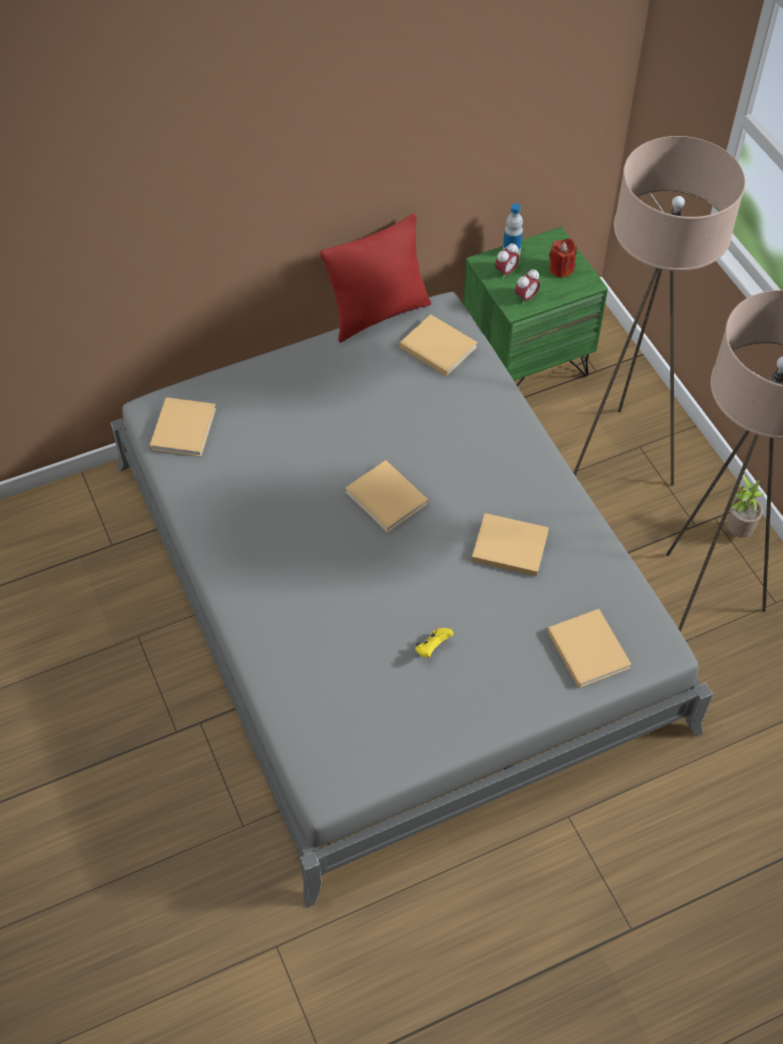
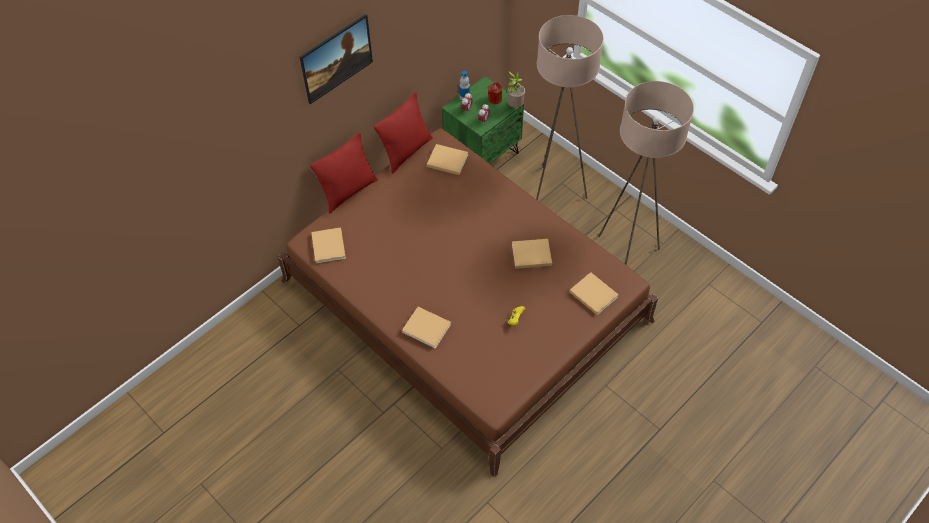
camera: 20 degrees left, 0 degrees up
grey bed [110,292,713,907] -> brown bed [278,128,658,477]
beige book [345,460,428,533] -> beige book moved to [402,307,451,349]
potted plant [727,474,763,537] -> potted plant moved to [507,72,525,108]
none -> picture [300,14,373,104]
none -> red pillow [310,132,378,213]

